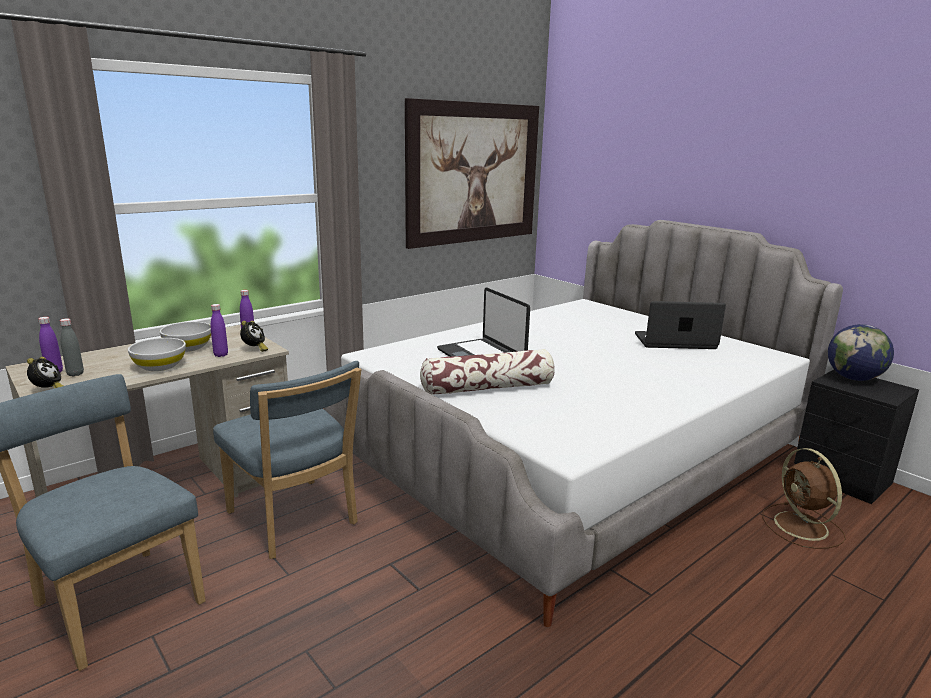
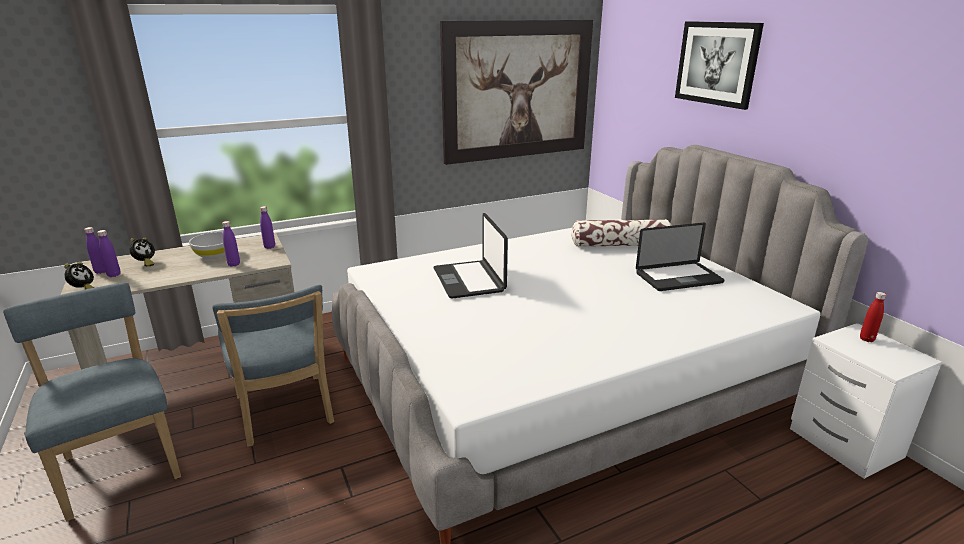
camera: 15 degrees right, 5 degrees up
grey bottle [60,318,84,377] -> purple bottle [97,230,121,277]
white bowl [128,338,186,371] -> none
alarm clock [240,321,268,352] -> alarm clock moved to [129,238,155,267]
pillow [420,349,555,395] -> pillow moved to [571,219,672,247]
laptop [635,301,726,349] -> laptop turned 150 degrees clockwise [636,223,725,291]
brown fan [762,448,846,549] -> none
black nightstand [794,370,919,504] -> white nightstand [790,323,942,479]
globe [828,324,894,381] -> red bottle [860,292,886,342]
none -> picture [675,21,764,110]

